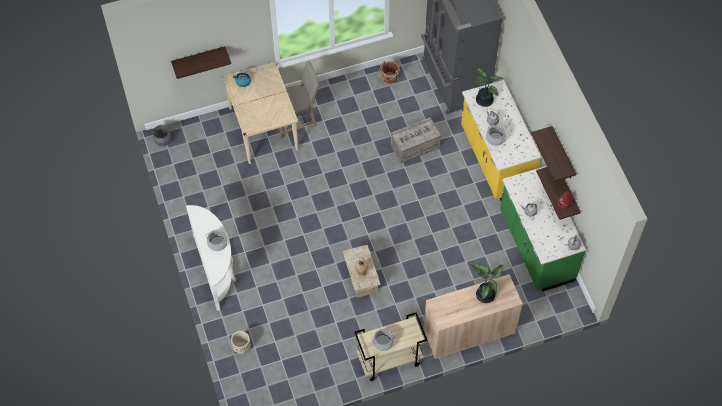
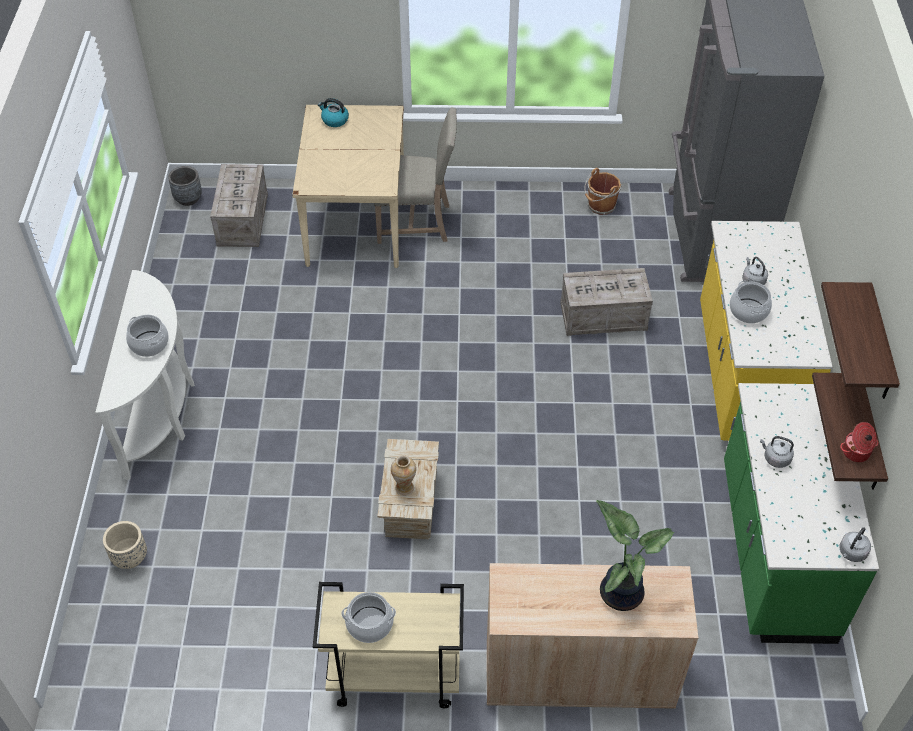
camera: 20 degrees right, 10 degrees down
shelf [171,46,231,79] -> none
potted plant [474,67,503,107] -> none
none -> crate [210,164,268,247]

